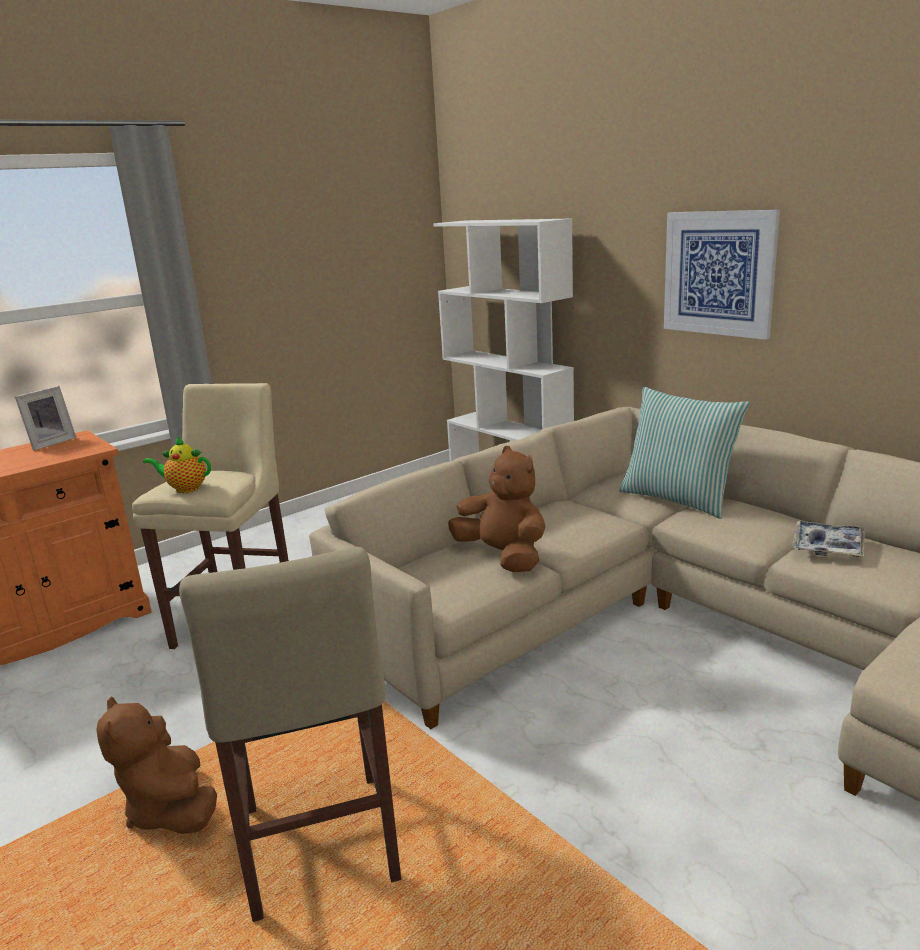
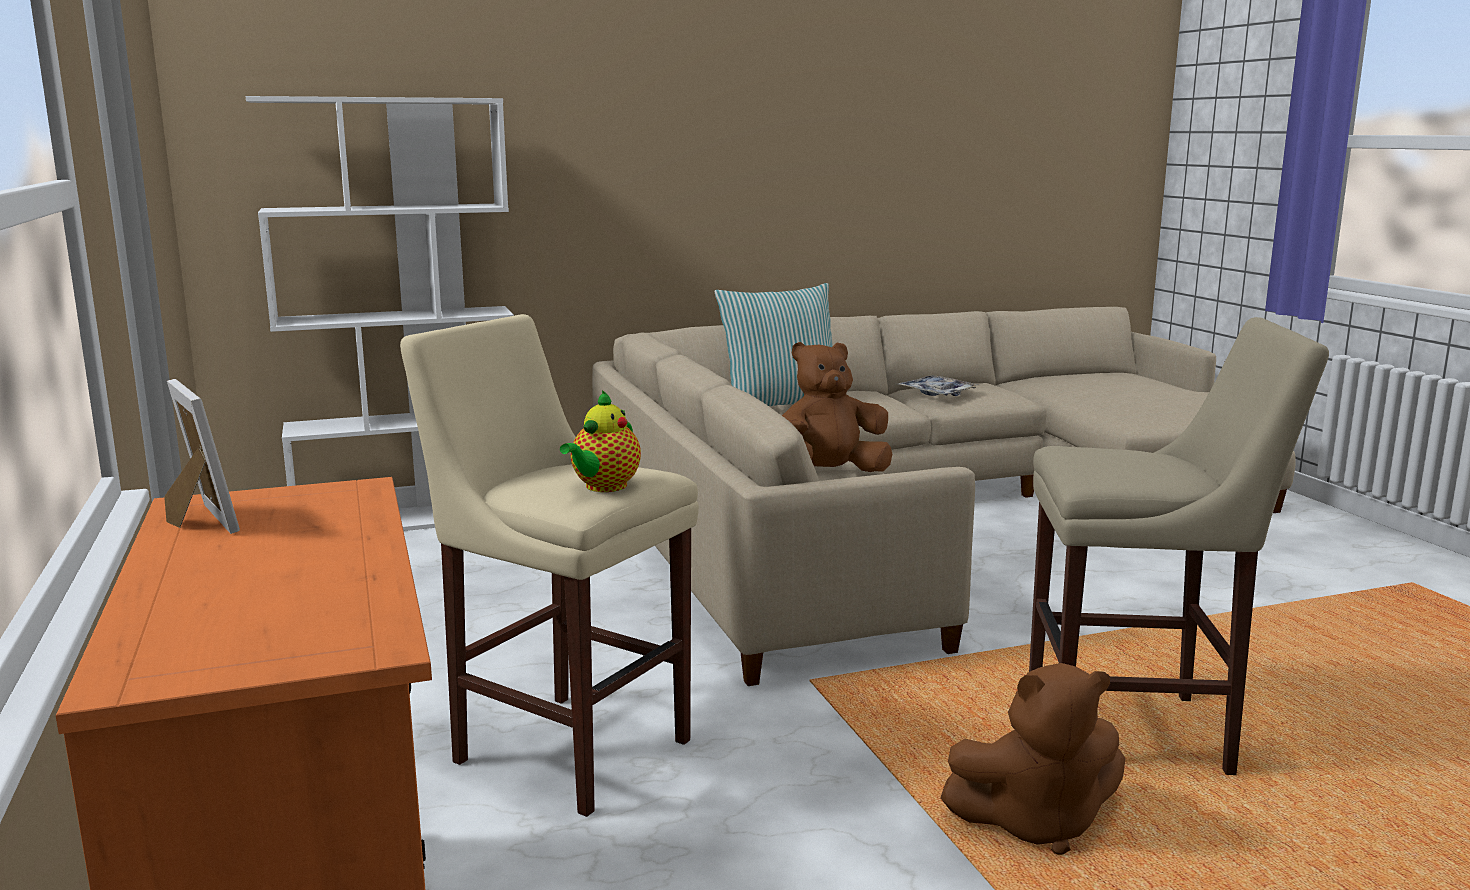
camera: 70 degrees left, 5 degrees down
picture [664,210,780,340] -> none

